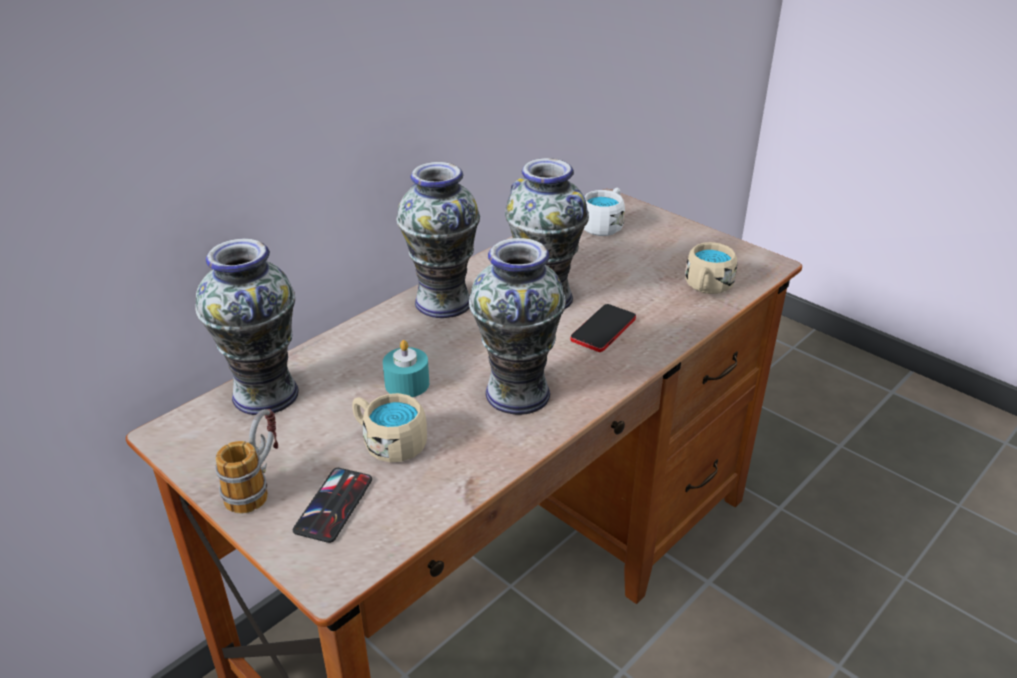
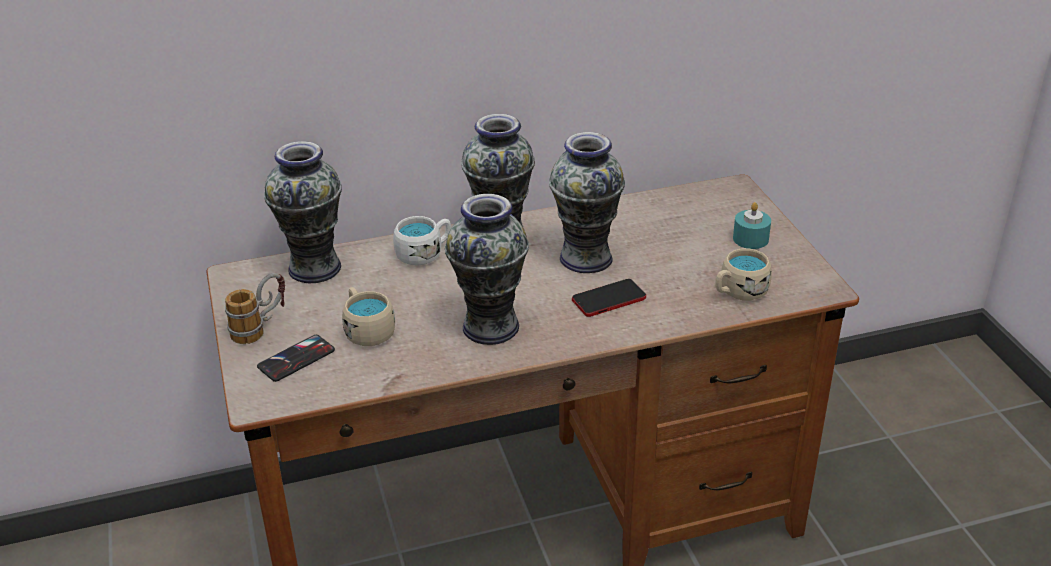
camera: 30 degrees right, 0 degrees up
turquoise candle [383,340,429,397] -> turquoise candle moved to [733,202,771,249]
white mug [584,188,625,236] -> white mug moved to [393,216,451,266]

